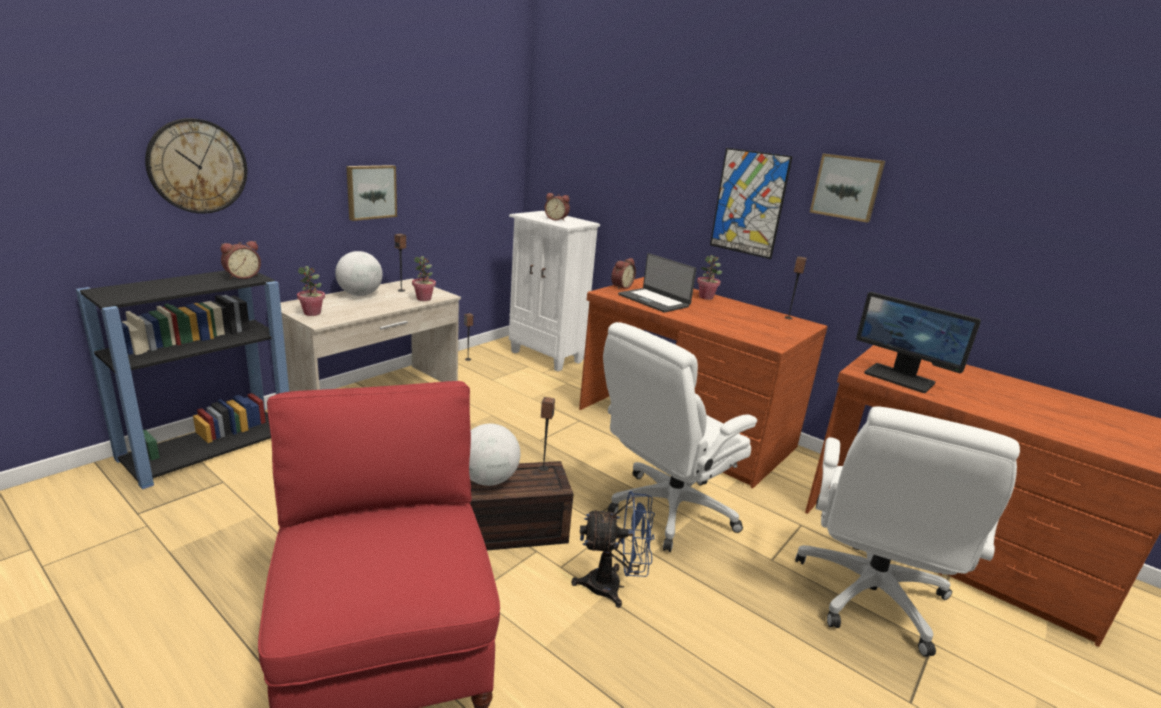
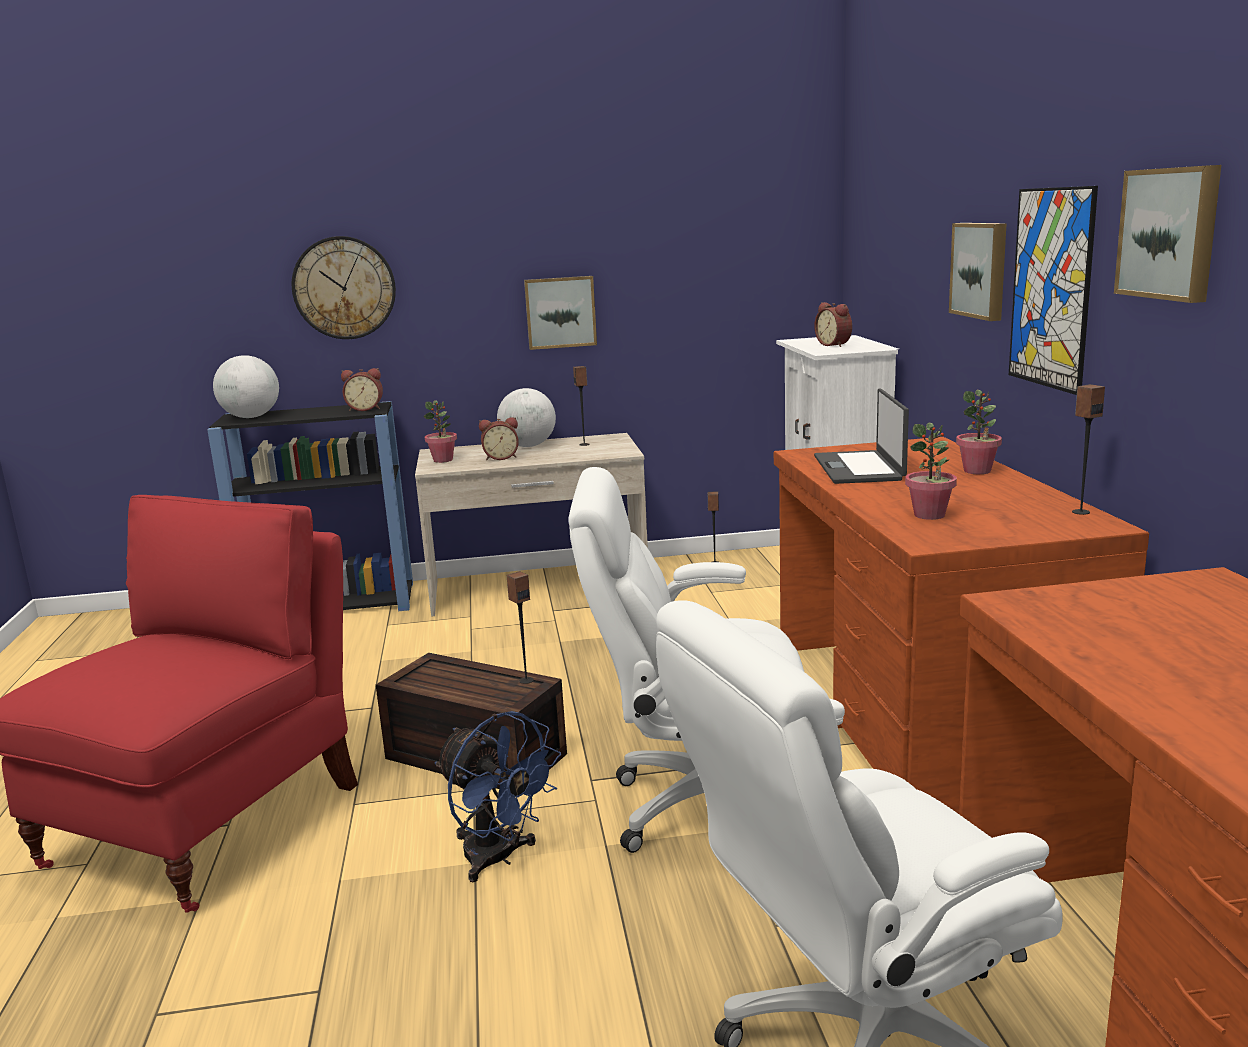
camera: 45 degrees right, 5 degrees down
potted plant [412,256,436,301] -> potted plant moved to [905,423,957,520]
globe [469,424,520,486] -> globe moved to [213,355,279,418]
alarm clock [611,258,636,289] -> alarm clock moved to [479,417,519,460]
monitor [856,292,981,393] -> none
none -> picture [949,223,1007,321]

